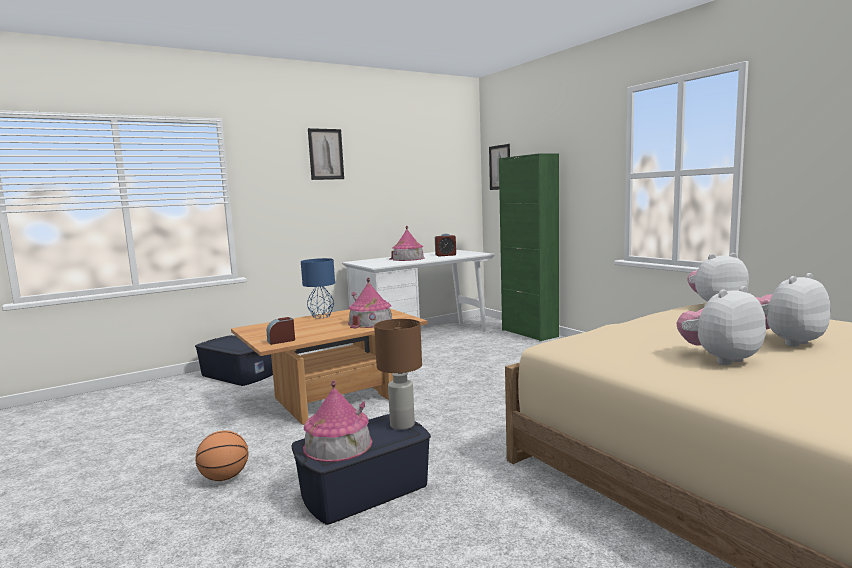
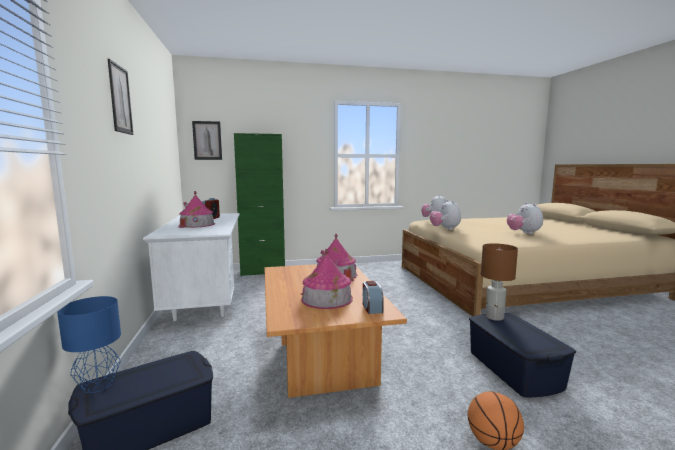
camera: 70 degrees left, 0 degrees up
blue table lamp [301,258,335,319] -> blue table lamp moved to [57,296,121,393]
toy house [303,380,372,462] -> toy house moved to [300,248,353,309]
plush toy [756,273,831,347] -> plush toy moved to [430,200,461,230]

